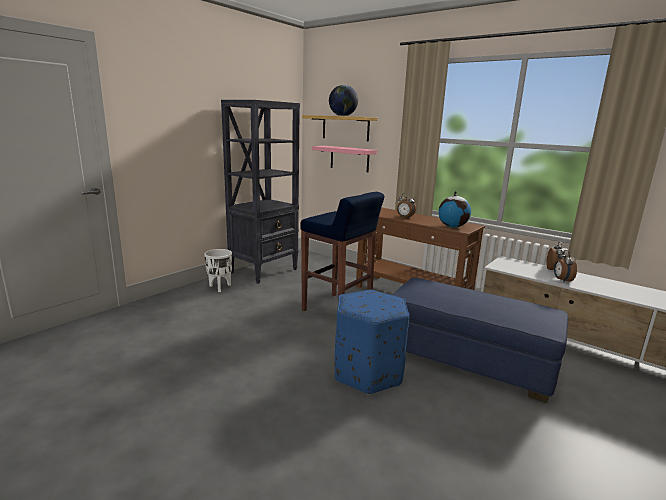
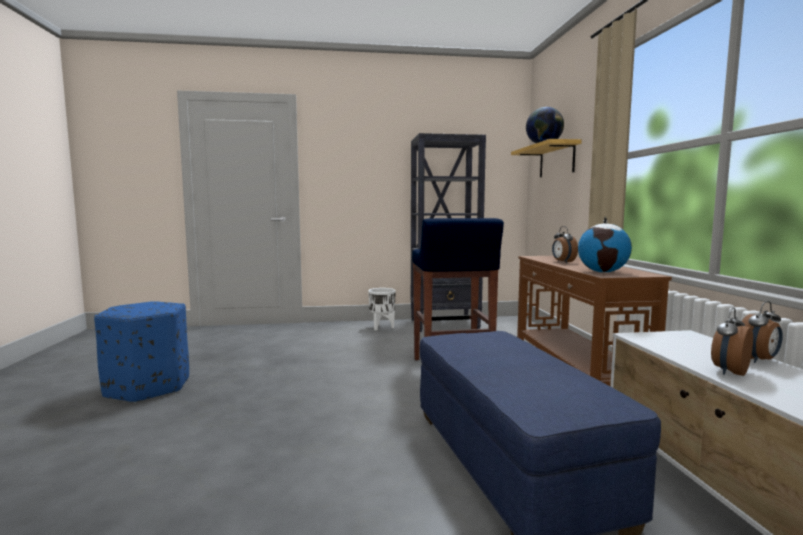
camera: 45 degrees right, 10 degrees down
pink shelf [312,146,377,172] -> none
blue ottoman [335,289,409,395] -> blue ottoman moved to [94,301,189,403]

